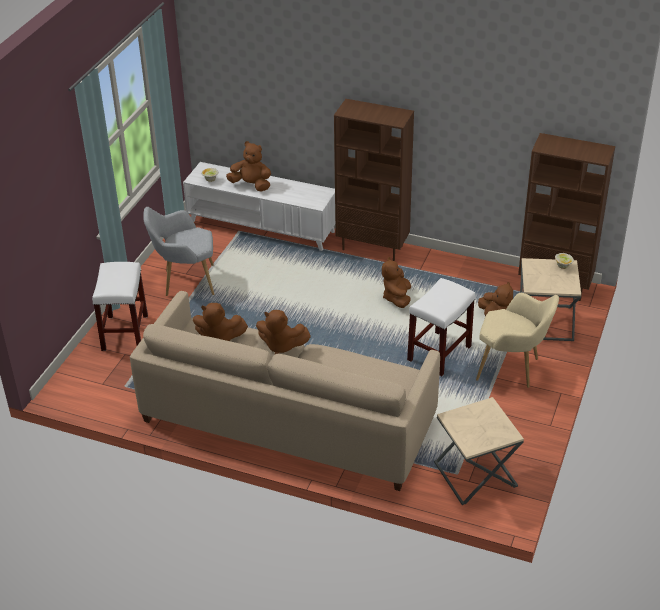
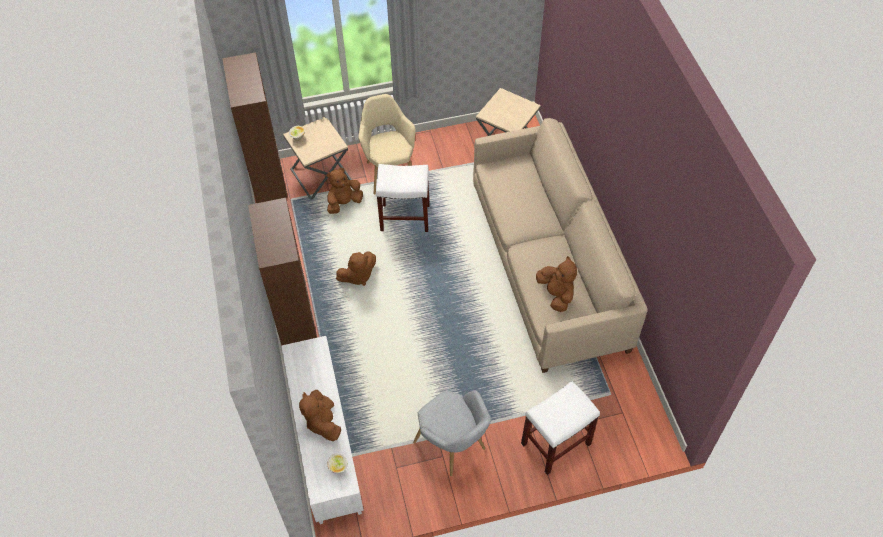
camera: 125 degrees left, 15 degrees up
brown plush toy [256,310,311,354] -> none

